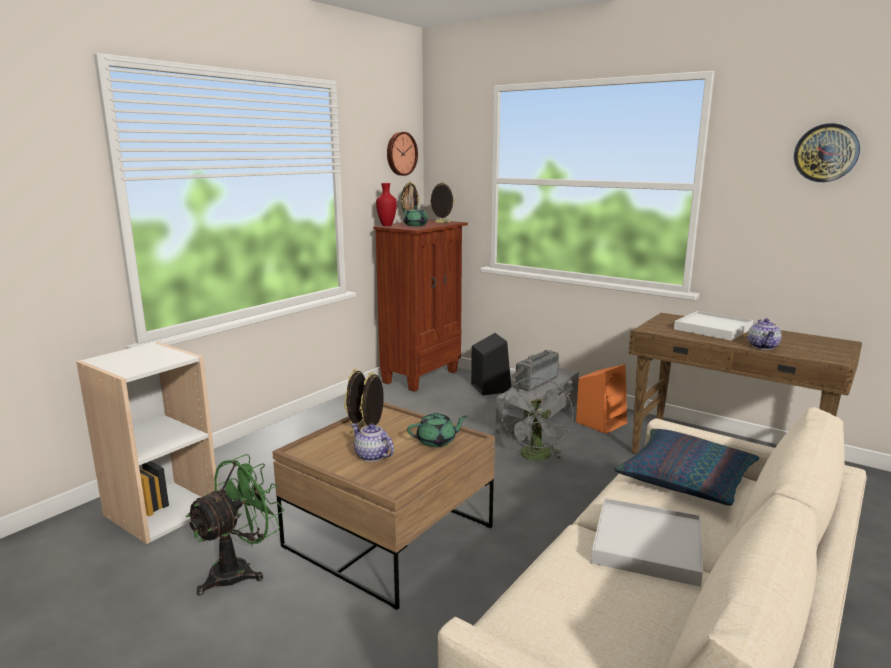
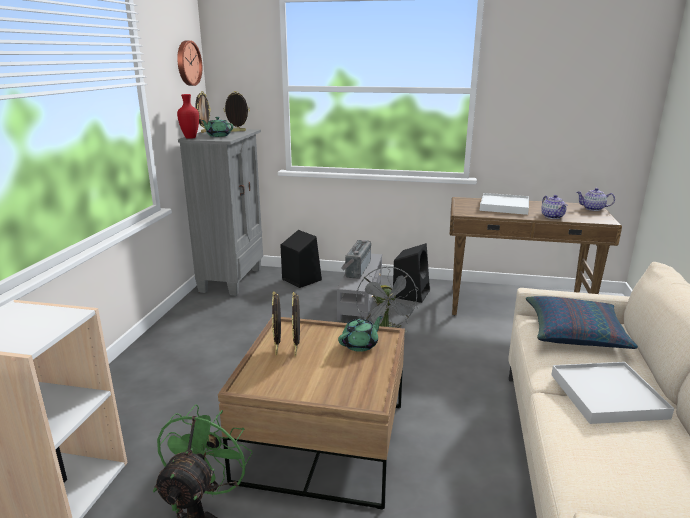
camera: 25 degrees left, 5 degrees up
teapot [351,424,394,462] -> teapot moved to [577,188,615,211]
brown cabinet [373,219,468,392] -> grey cabinet [178,129,263,296]
orange speaker [576,364,627,434] -> black speaker [393,243,430,303]
wall clock [794,123,860,182] -> none

